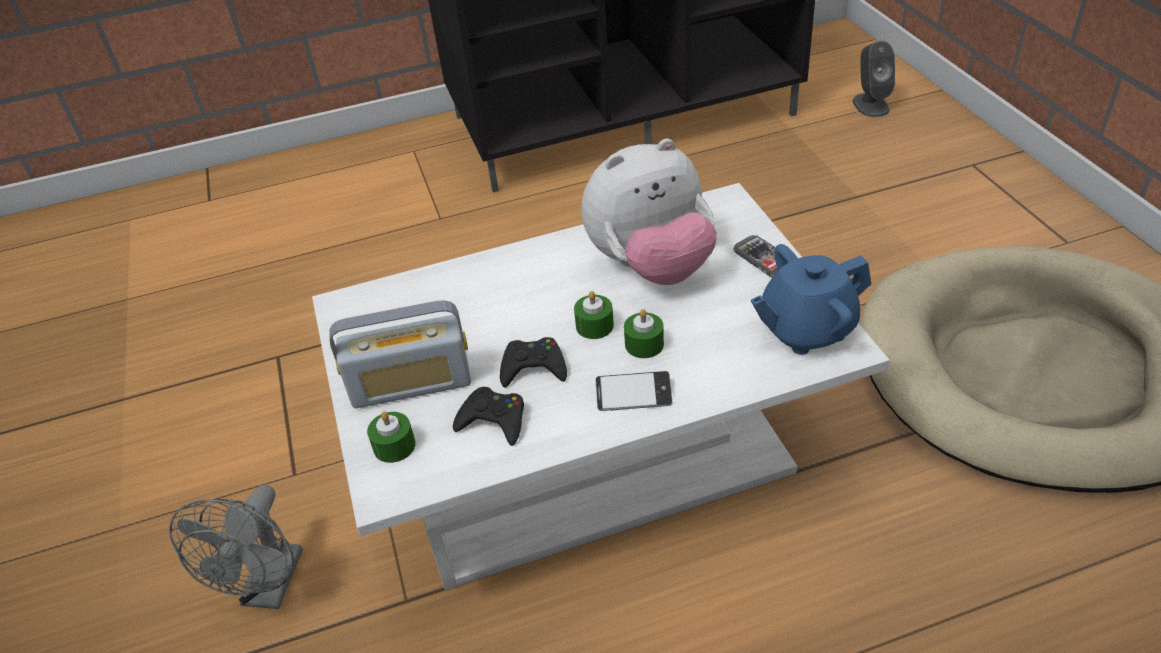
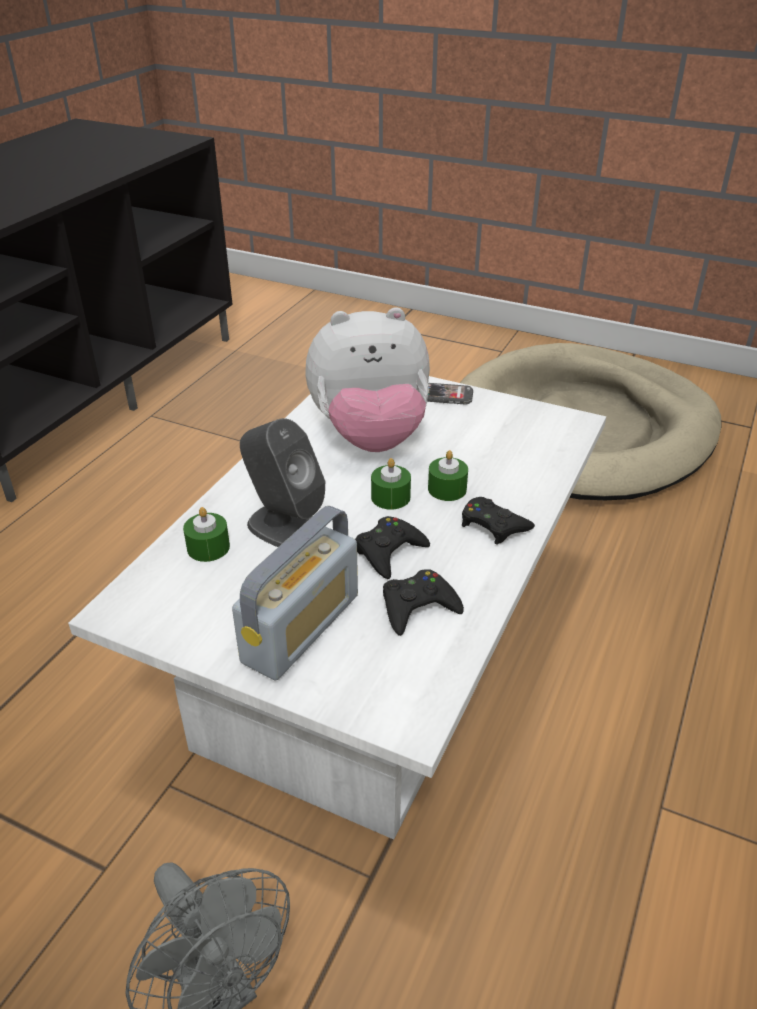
camera: 50 degrees left, 5 degrees down
green candle [367,411,416,463] -> green candle moved to [183,507,230,562]
plush toy [582,139,717,285] -> plush toy turned 60 degrees clockwise [305,307,430,452]
phone [595,371,672,411] -> black game controller [462,497,535,545]
blue teapot [751,244,871,355] -> none
grey speaker [853,41,895,117] -> grey speaker moved to [240,418,325,547]

